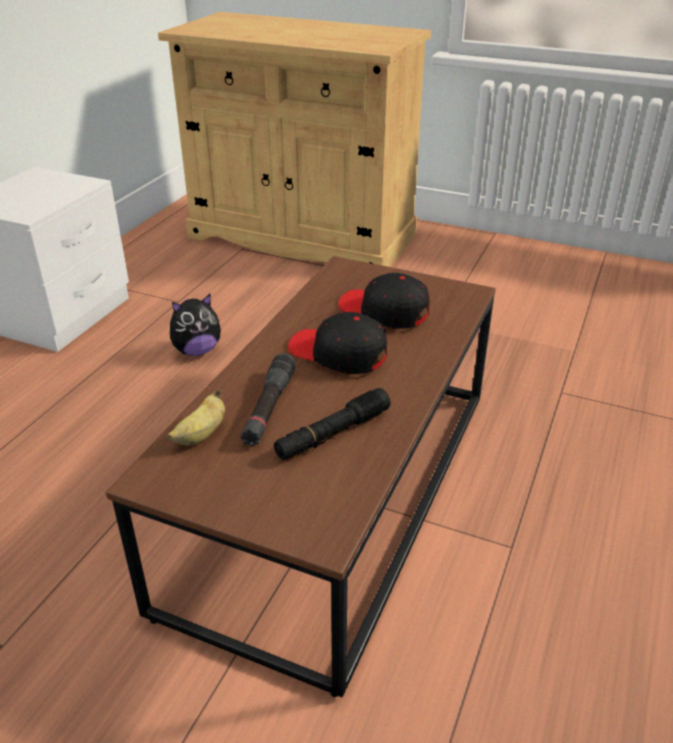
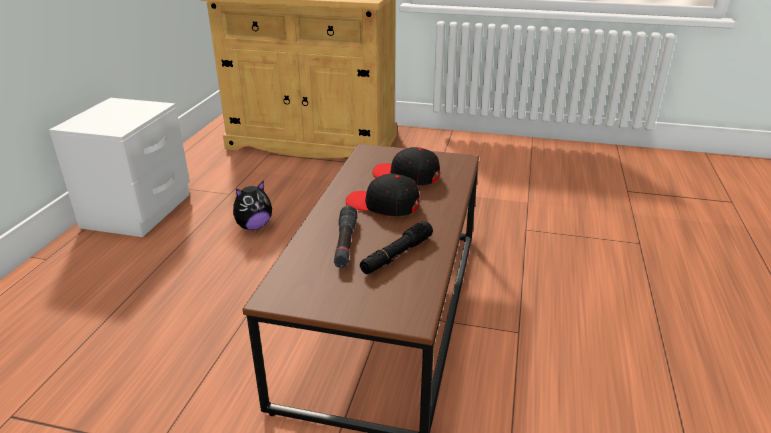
camera: 10 degrees left, 5 degrees down
banana [167,389,225,445] -> none

